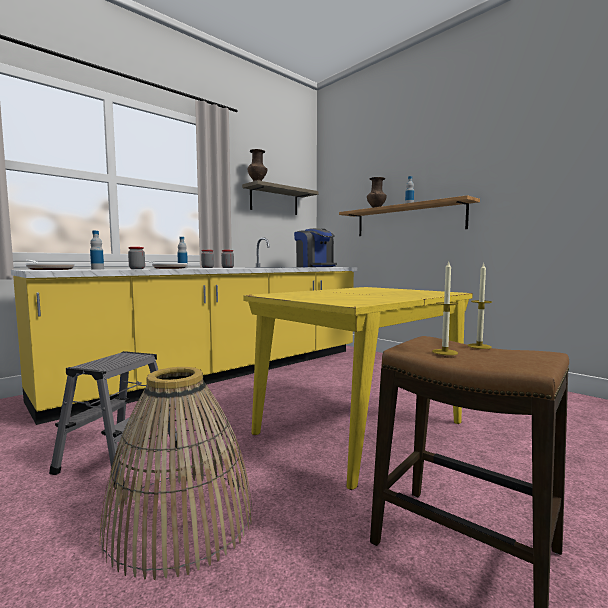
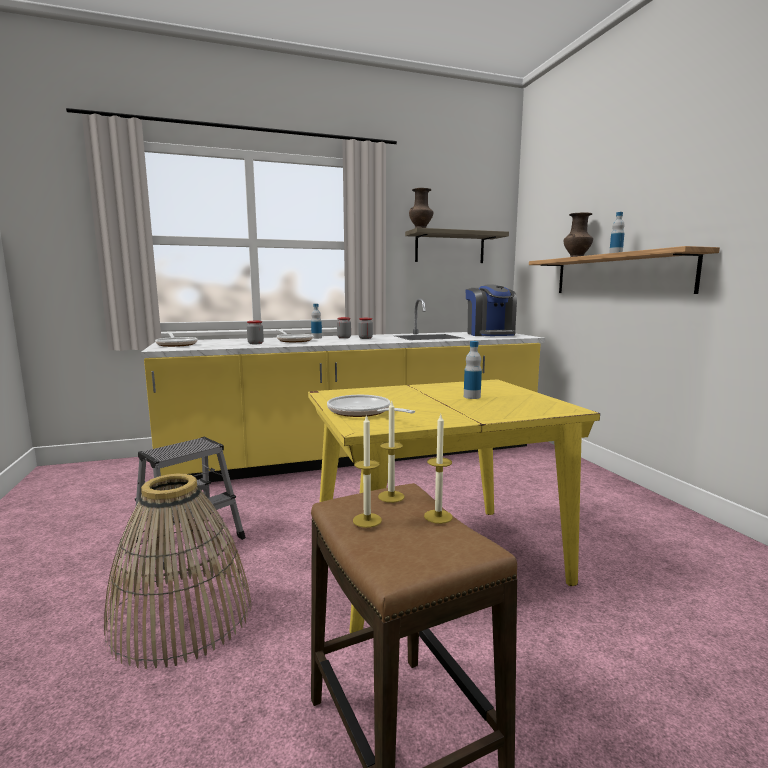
camera: 25 degrees right, 5 degrees up
bottle [90,231,104,269] -> bottle moved to [464,341,482,399]
none -> frying pan [327,395,415,417]
none -> candle [378,401,405,503]

